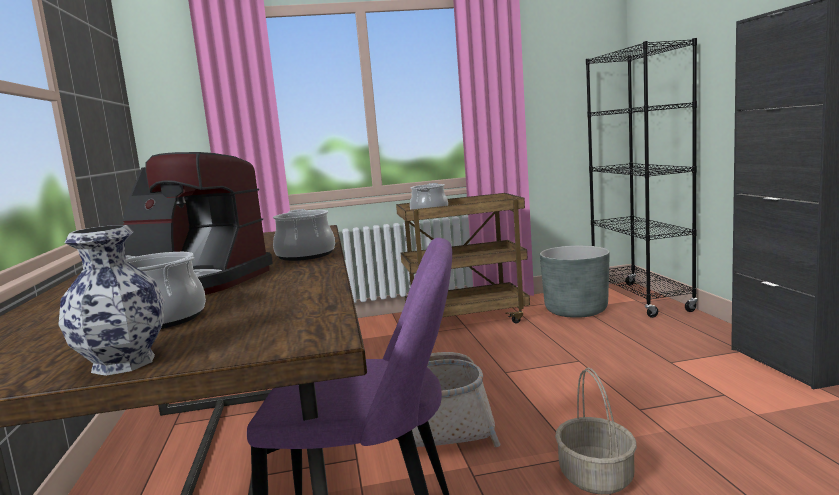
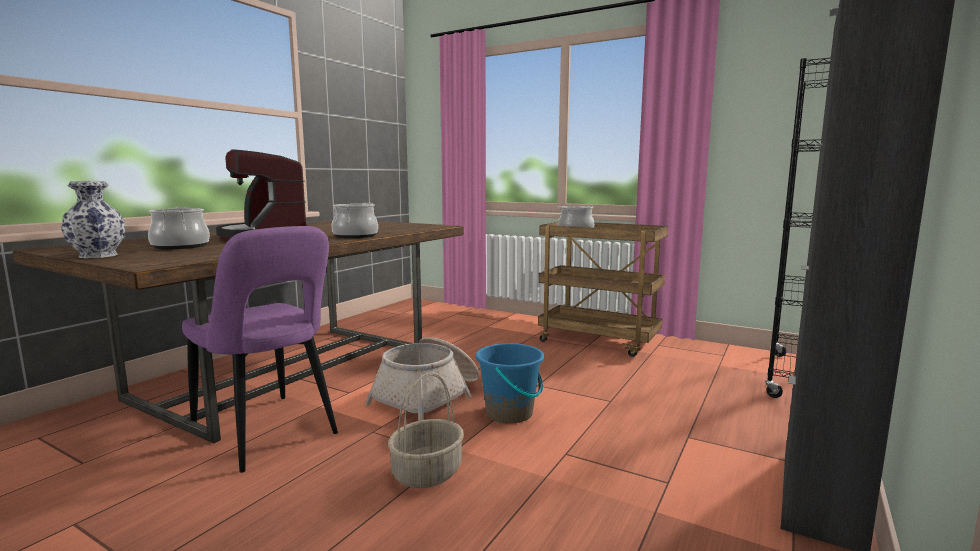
camera: 40 degrees right, 0 degrees up
grey planter [540,245,610,318] -> none
none -> blue bucket [476,343,544,423]

